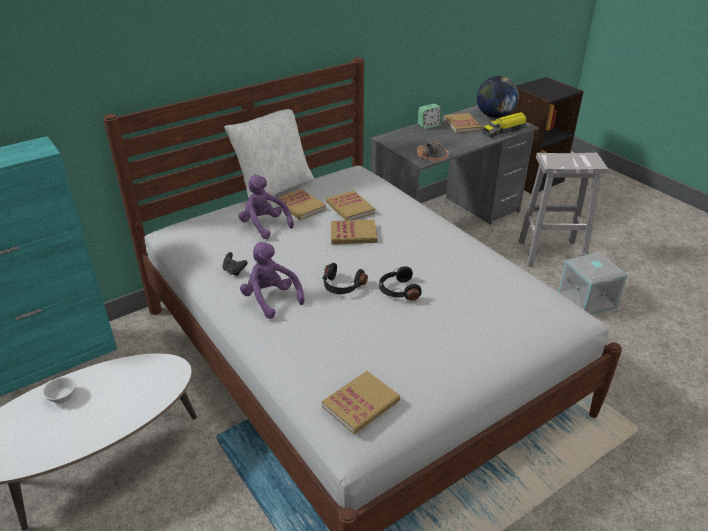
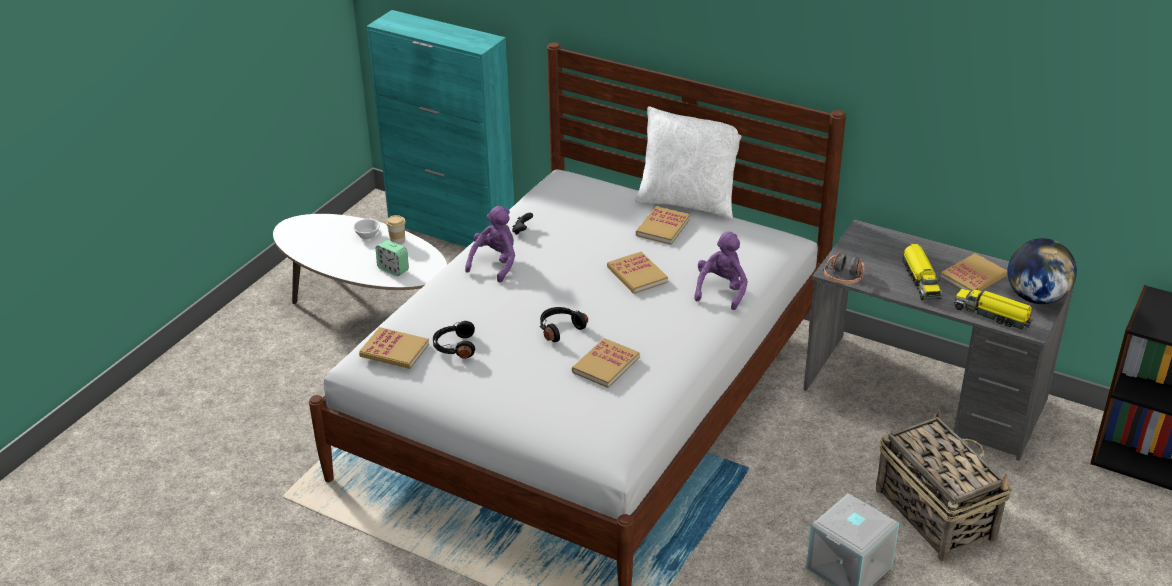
camera: 65 degrees right, 0 degrees up
purple plush toy [238,175,294,239] -> purple plush toy moved to [694,232,748,310]
black headphones [322,263,368,294] -> black headphones moved to [433,321,475,359]
book [326,190,375,221] -> book moved to [572,338,640,388]
alarm clock [418,104,442,129] -> alarm clock moved to [376,240,409,276]
white stool [519,153,608,267] -> basket [876,410,1012,562]
none -> cup [386,215,406,245]
none -> toy truck [902,244,942,300]

